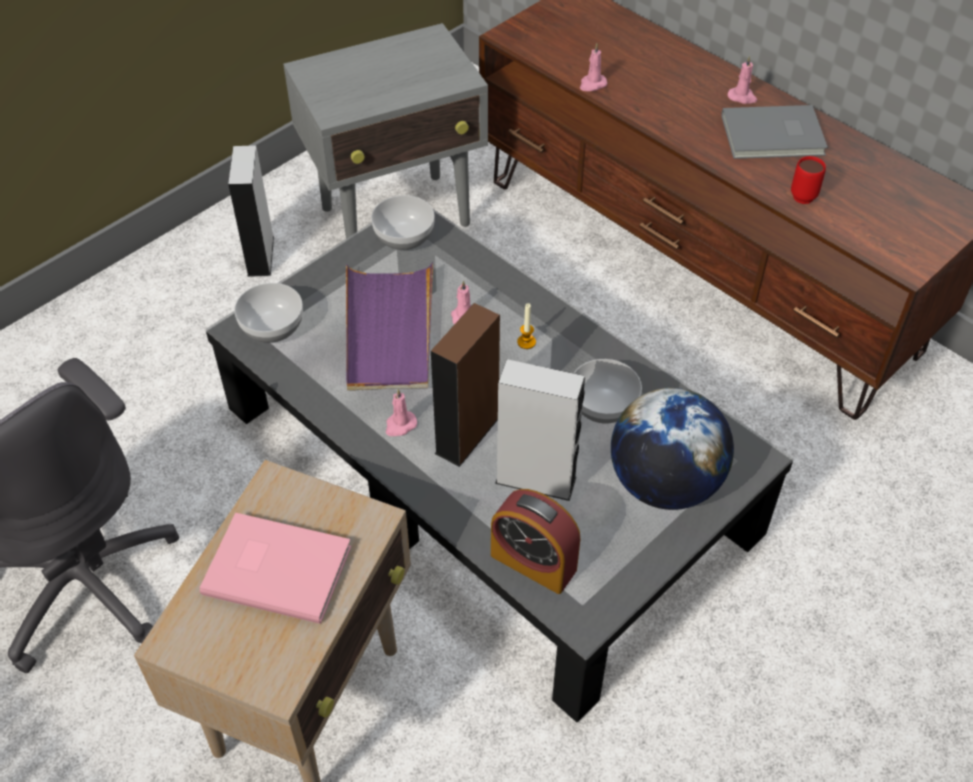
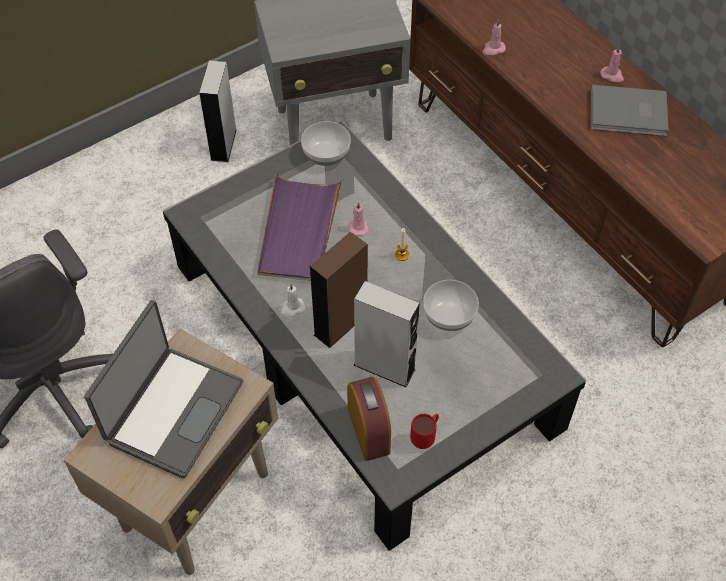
camera: 10 degrees right, 5 degrees up
pink book [200,513,351,624] -> laptop [84,300,243,478]
bowl [234,283,303,343] -> none
pink candle [386,389,417,436] -> white candle [280,284,305,317]
alarm clock [491,489,580,594] -> alarm clock turned 150 degrees counterclockwise [347,377,391,461]
globe [611,388,734,510] -> none
red mug [791,156,826,204] -> red mug moved to [410,414,439,449]

